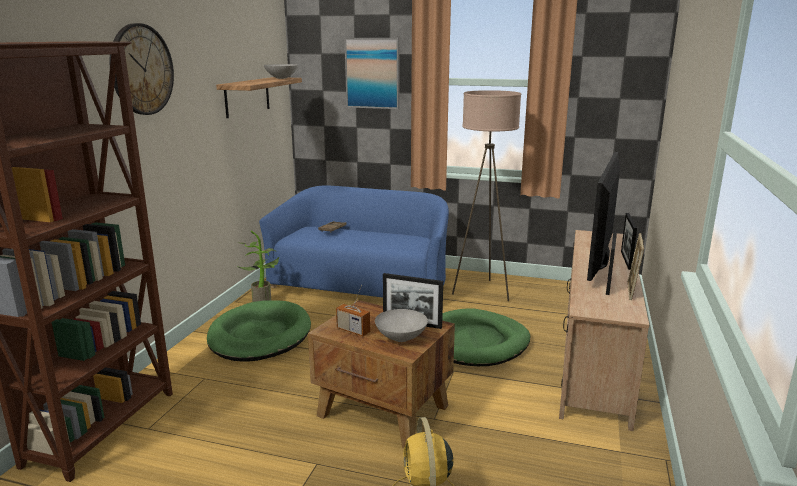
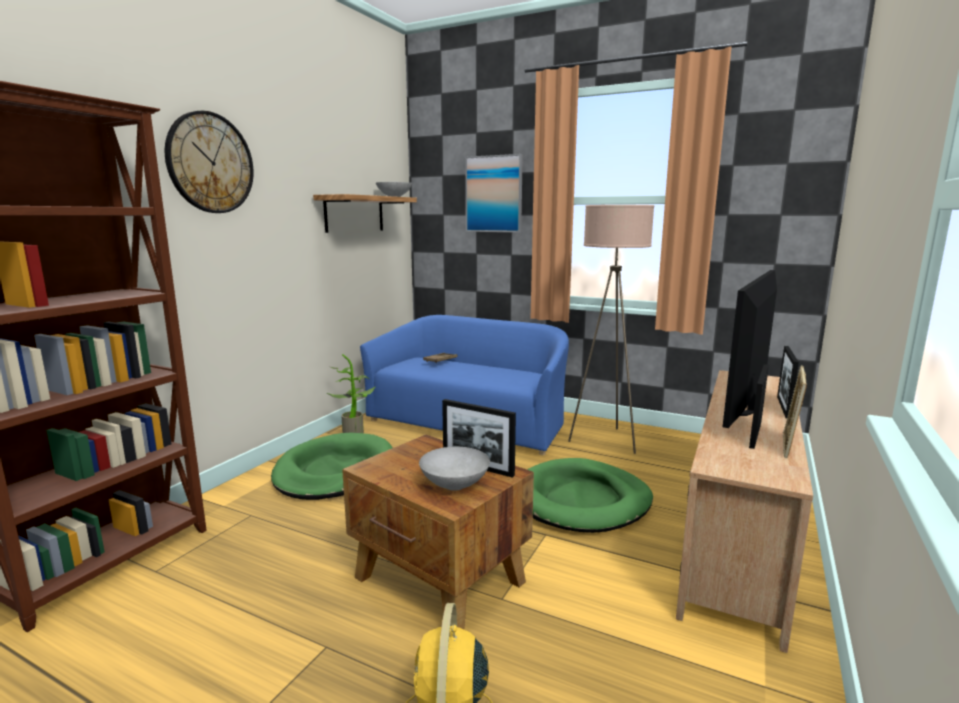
camera: 10 degrees right, 5 degrees down
radio [336,285,370,336] -> none

